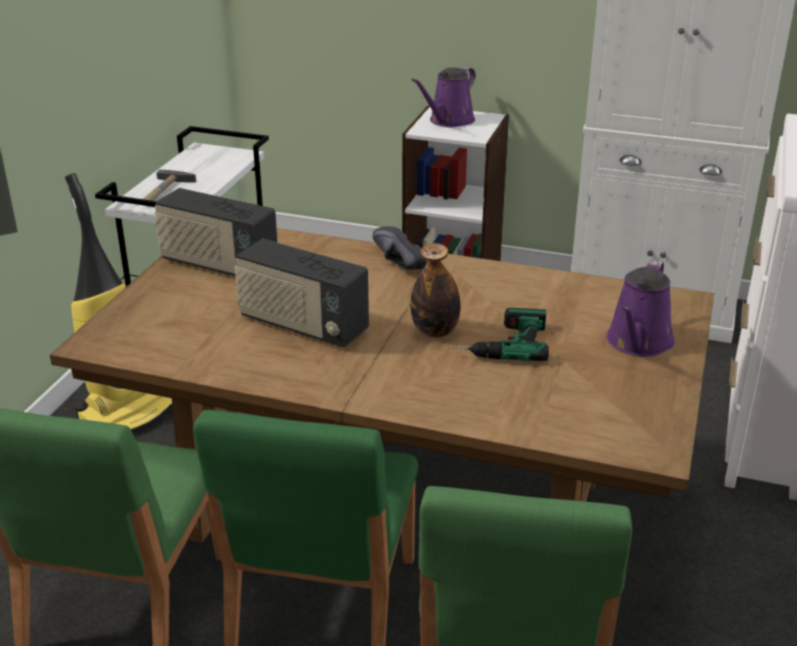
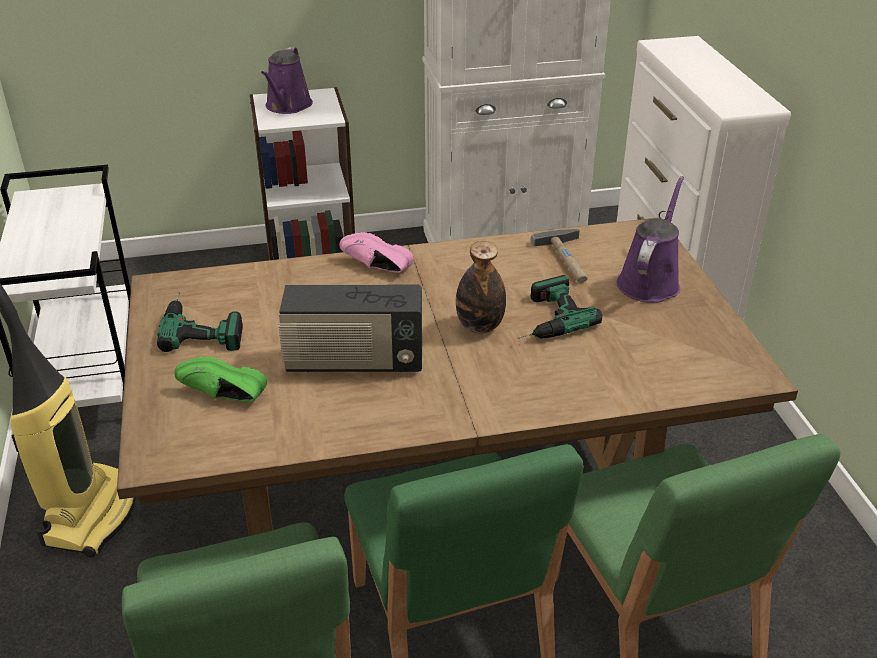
camera: 30 degrees left, 5 degrees up
hammer [143,170,196,201] -> hammer moved to [531,229,588,283]
radio [154,188,278,276] -> power drill [157,293,243,352]
black shoe [373,226,426,270] -> pink shoe [339,232,414,273]
purple watering can [606,260,675,357] -> purple watering can turned 150 degrees counterclockwise [617,176,684,303]
none -> green shoe [174,356,267,402]

